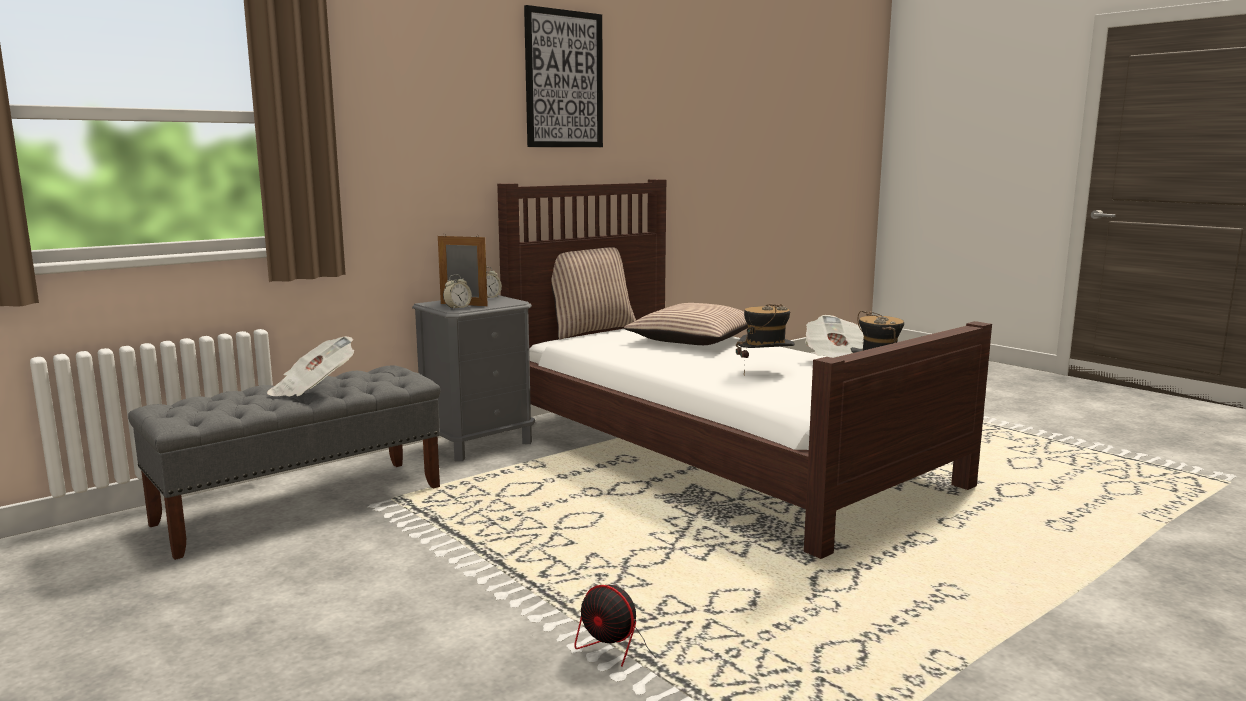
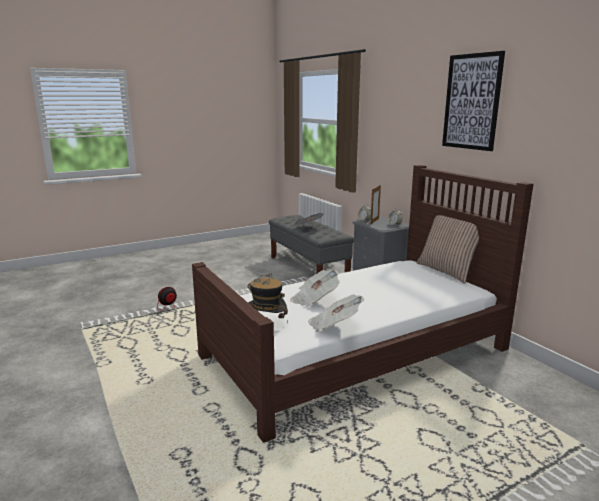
camera: 100 degrees right, 5 degrees up
pillow [624,303,748,345] -> none
hat [736,303,795,375] -> newspaper [290,270,340,307]

